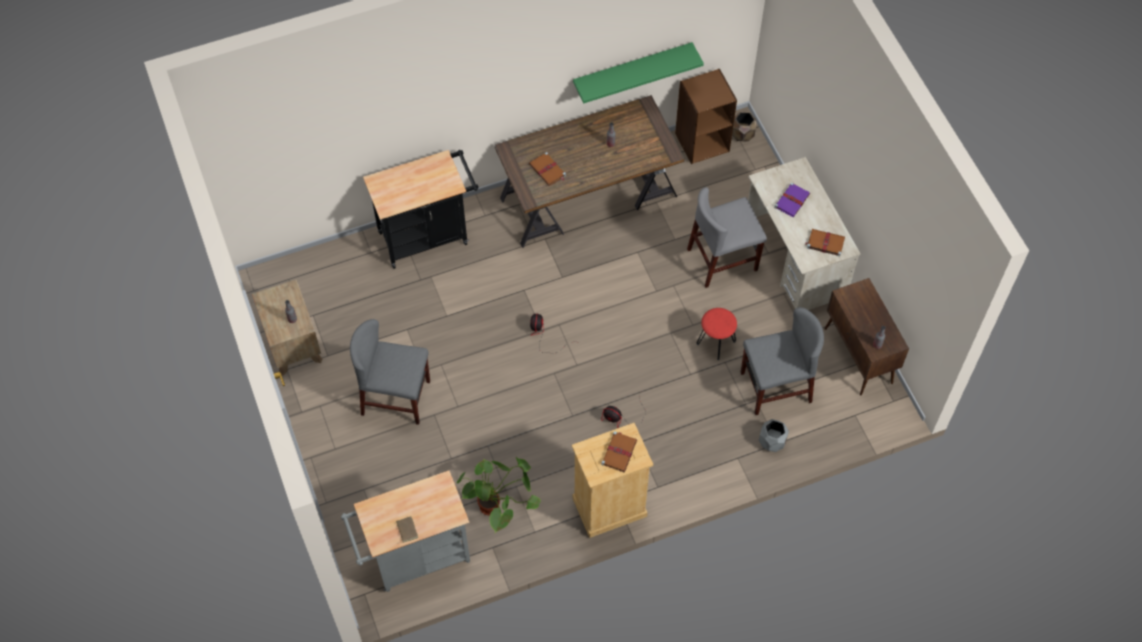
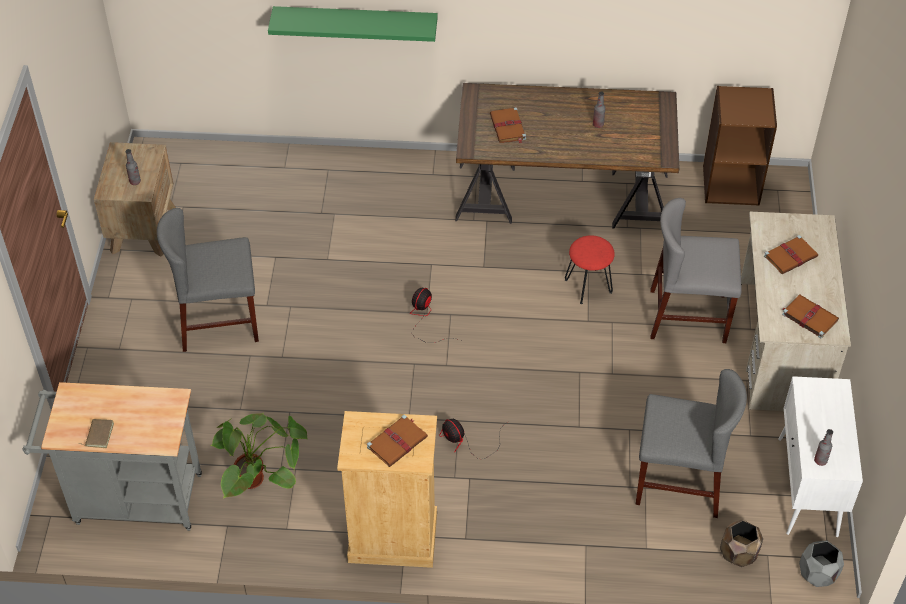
camera: 25 degrees right, 10 degrees down
grey chair [350,319,430,425] -> grey chair turned 45 degrees counterclockwise [157,208,259,352]
black cart [363,150,478,269] -> none
green shelf [573,42,704,103] -> green shelf moved to [268,6,438,42]
red stool [697,308,737,360] -> red stool moved to [565,235,615,304]
brown planter [732,112,757,142] -> brown planter moved to [720,520,763,567]
grey planter [759,419,789,452] -> grey planter moved to [799,540,844,587]
purple book [774,183,810,217] -> brown book [764,235,818,274]
brown cabinet [824,278,909,395] -> white cabinet [778,376,863,537]

